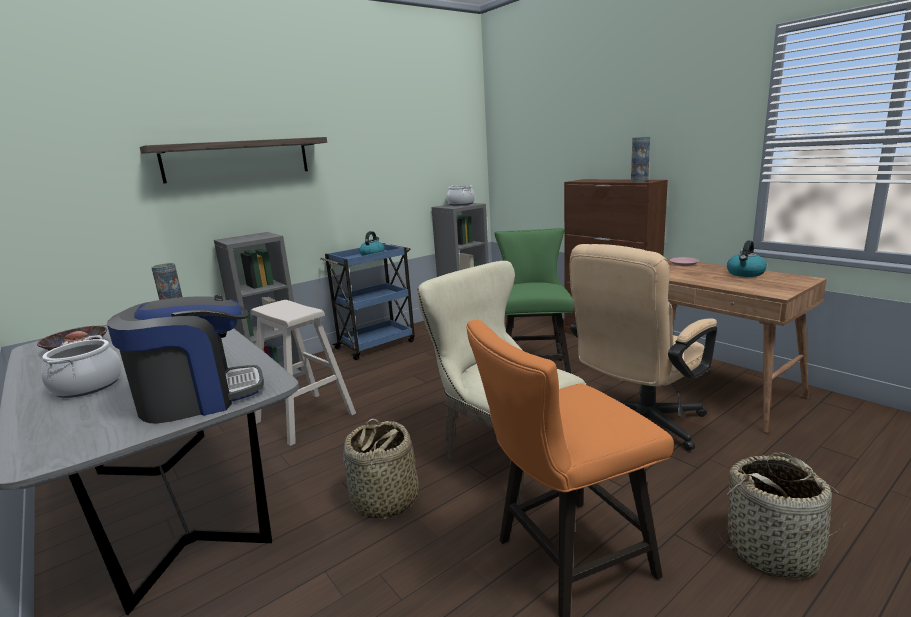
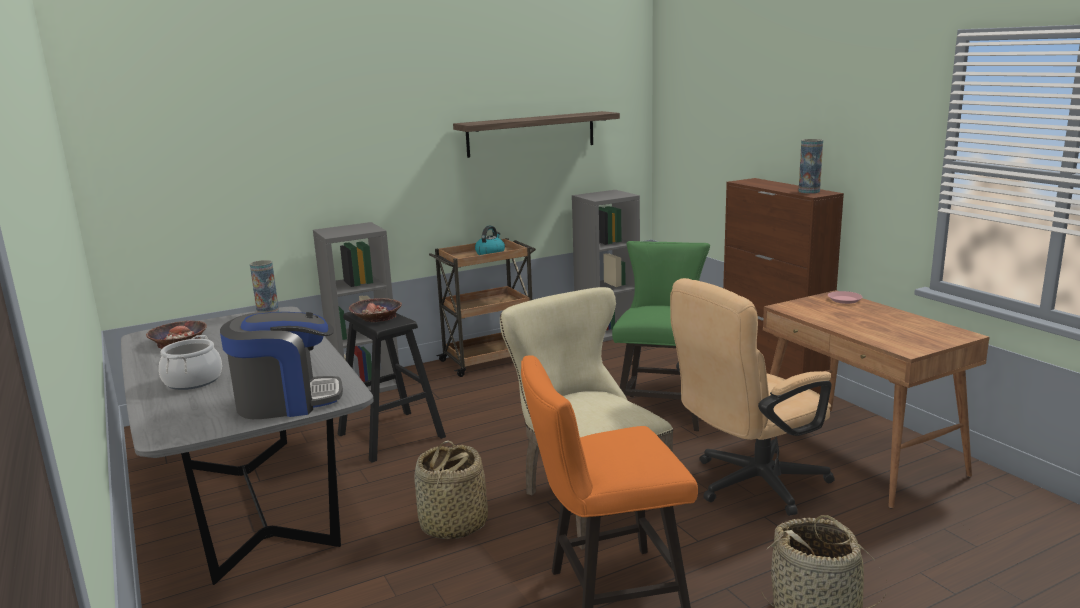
camera: 10 degrees right, 0 degrees up
shelf [140,137,327,184] -> shelf moved to [453,111,620,158]
beige stool [251,300,356,446] -> black stool [338,312,446,463]
blue cart [320,243,415,360] -> brown cart [429,238,536,377]
cooking pot [447,185,475,206] -> none
kettle [727,241,767,277] -> none
none -> bowl [349,298,402,322]

